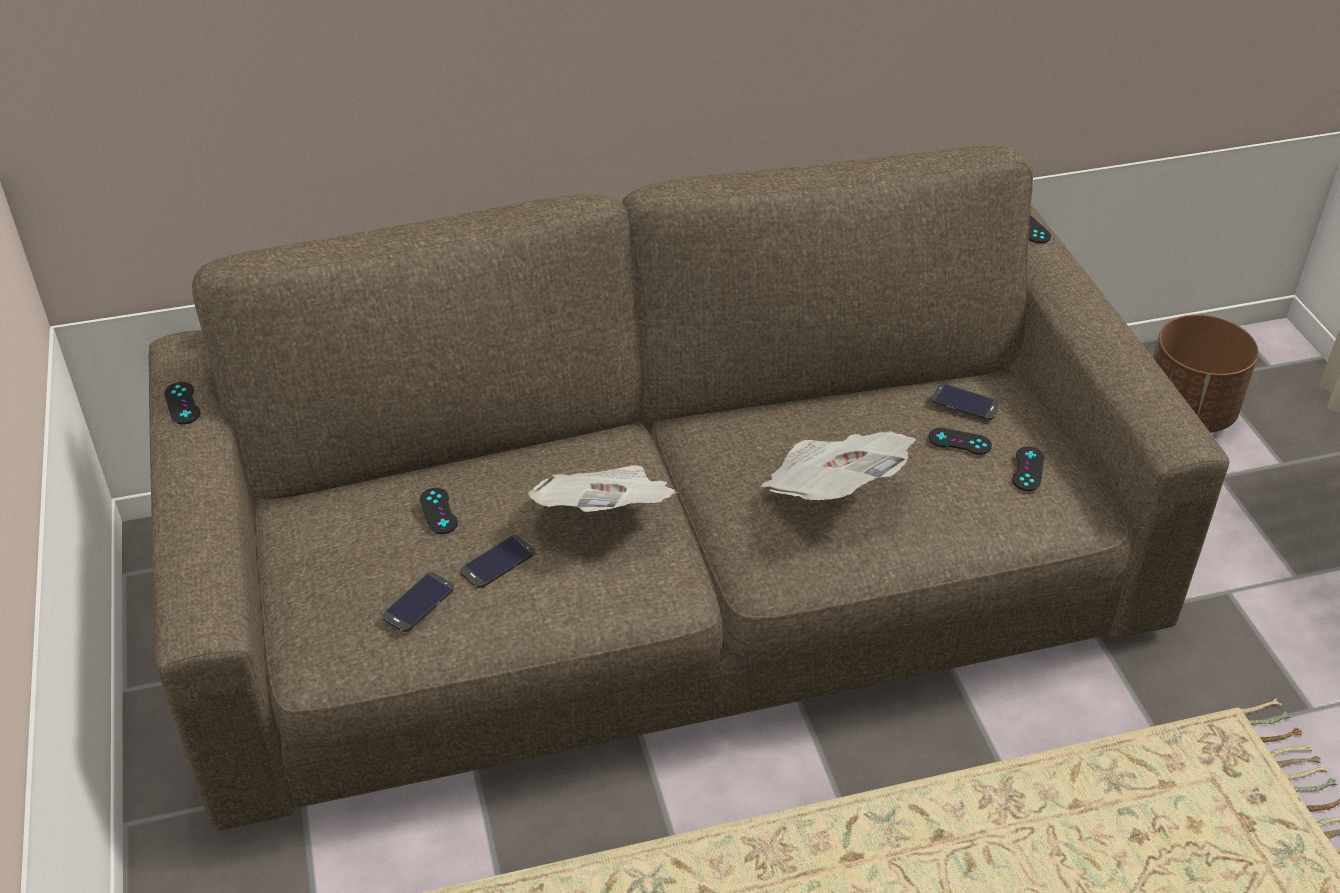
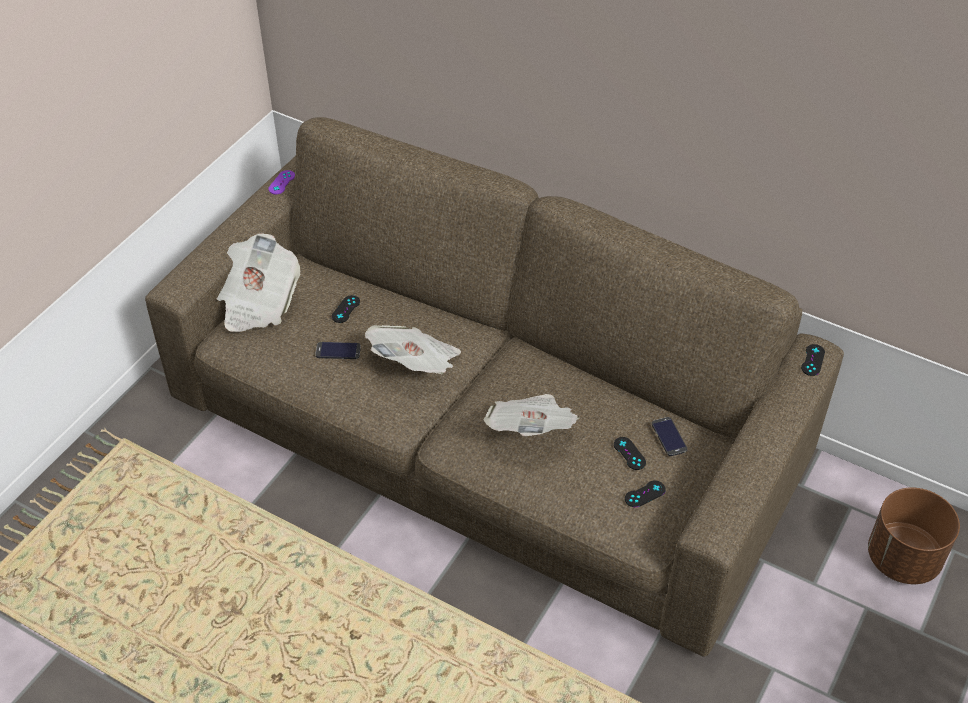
camera: 45 degrees right, 5 degrees up
black game controller [164,382,200,424] -> purple game controller [268,170,295,194]
phone [382,572,454,632] -> none
none -> newspaper [217,233,301,332]

